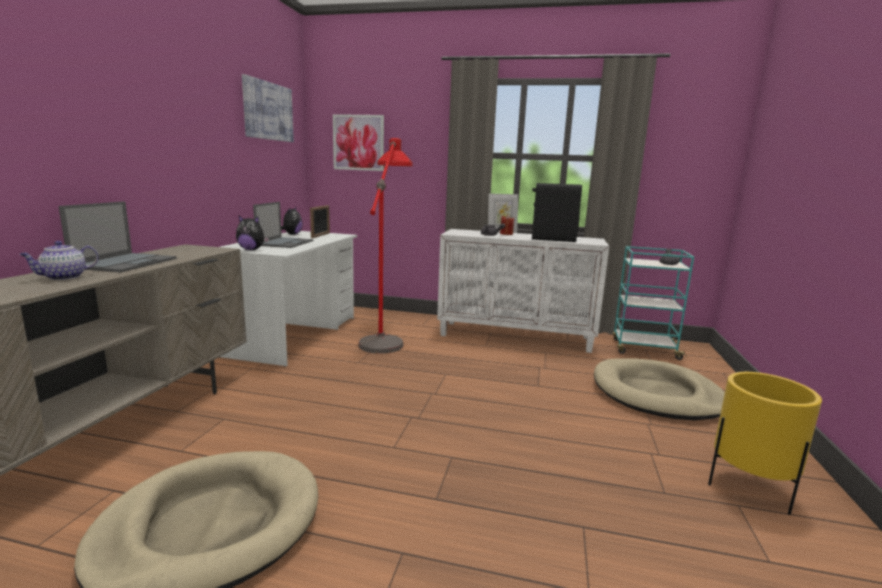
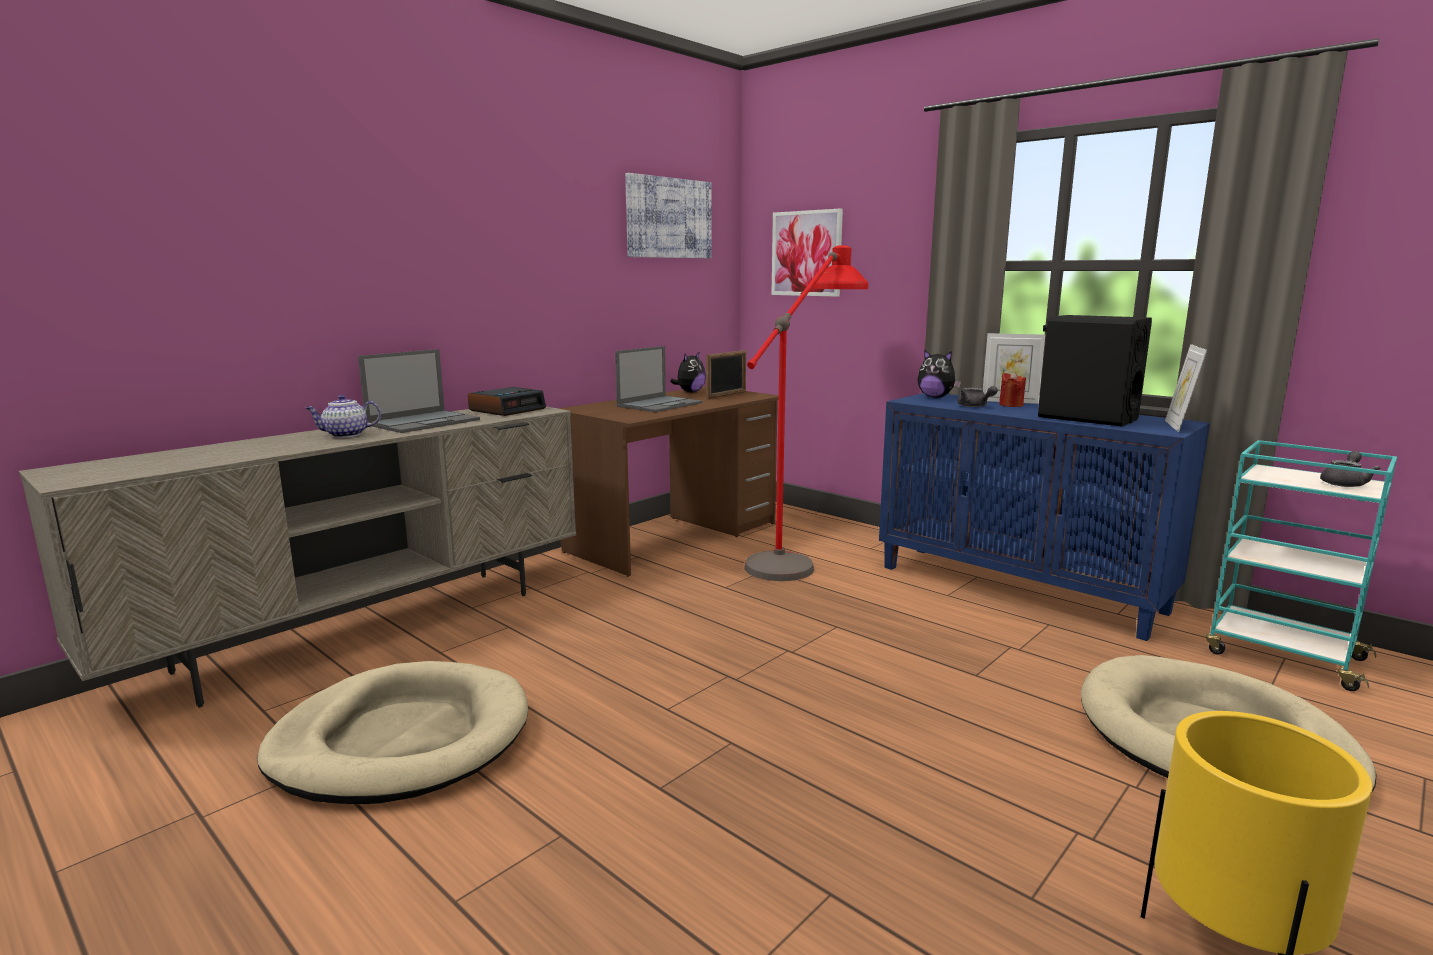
camera: 30 degrees right, 0 degrees up
white desk [219,231,357,367] -> brown desk [558,386,779,577]
plush toy [236,216,269,250] -> plush toy moved to [918,350,961,398]
white cabinet [437,229,609,353] -> blue cabinet [879,393,1210,641]
none -> alarm clock [468,387,546,416]
none -> picture frame [1165,344,1207,432]

